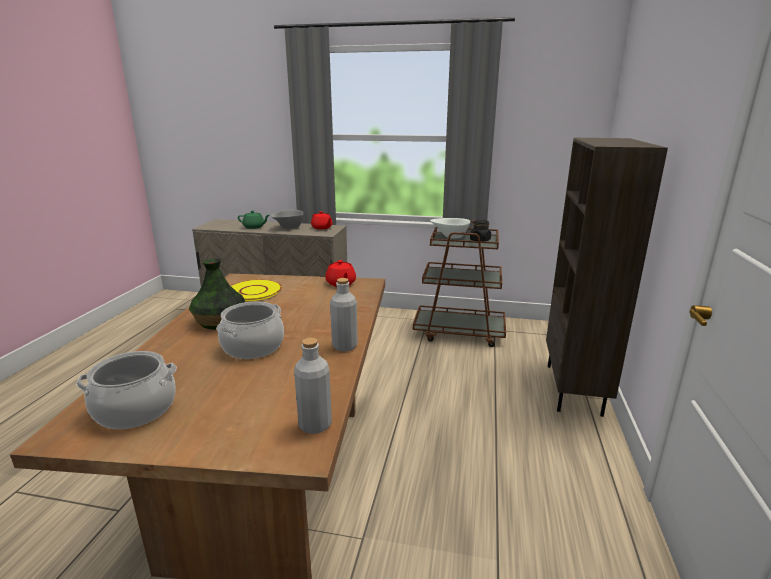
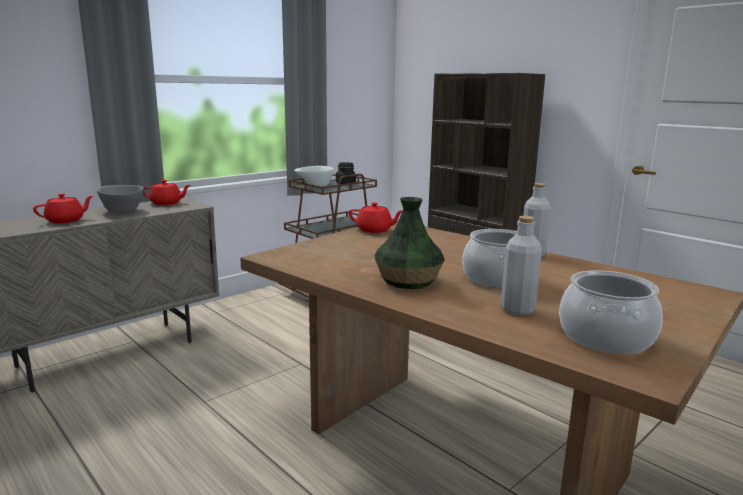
camera: 55 degrees left, 5 degrees down
yellow plate [231,279,282,301] -> none
green teapot [238,211,269,229] -> red teapot [33,194,93,223]
grey bottle [294,338,332,434] -> grey bottle moved to [501,216,542,316]

